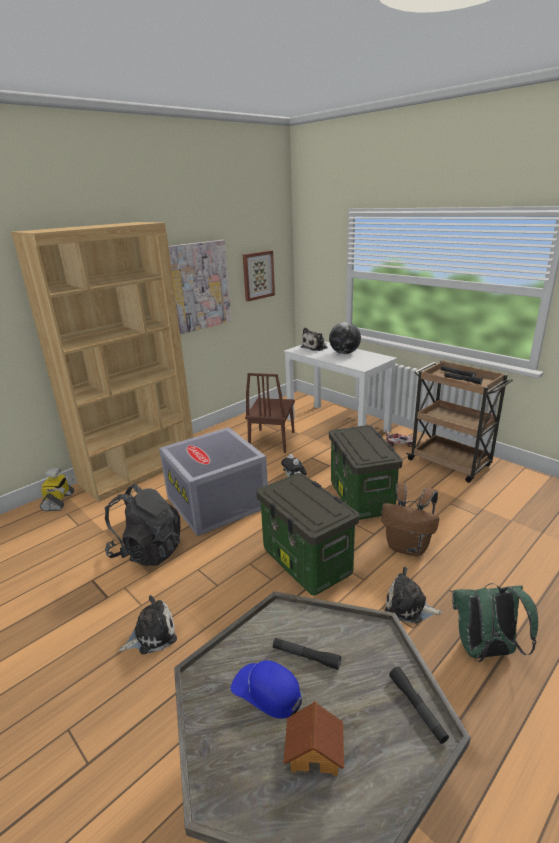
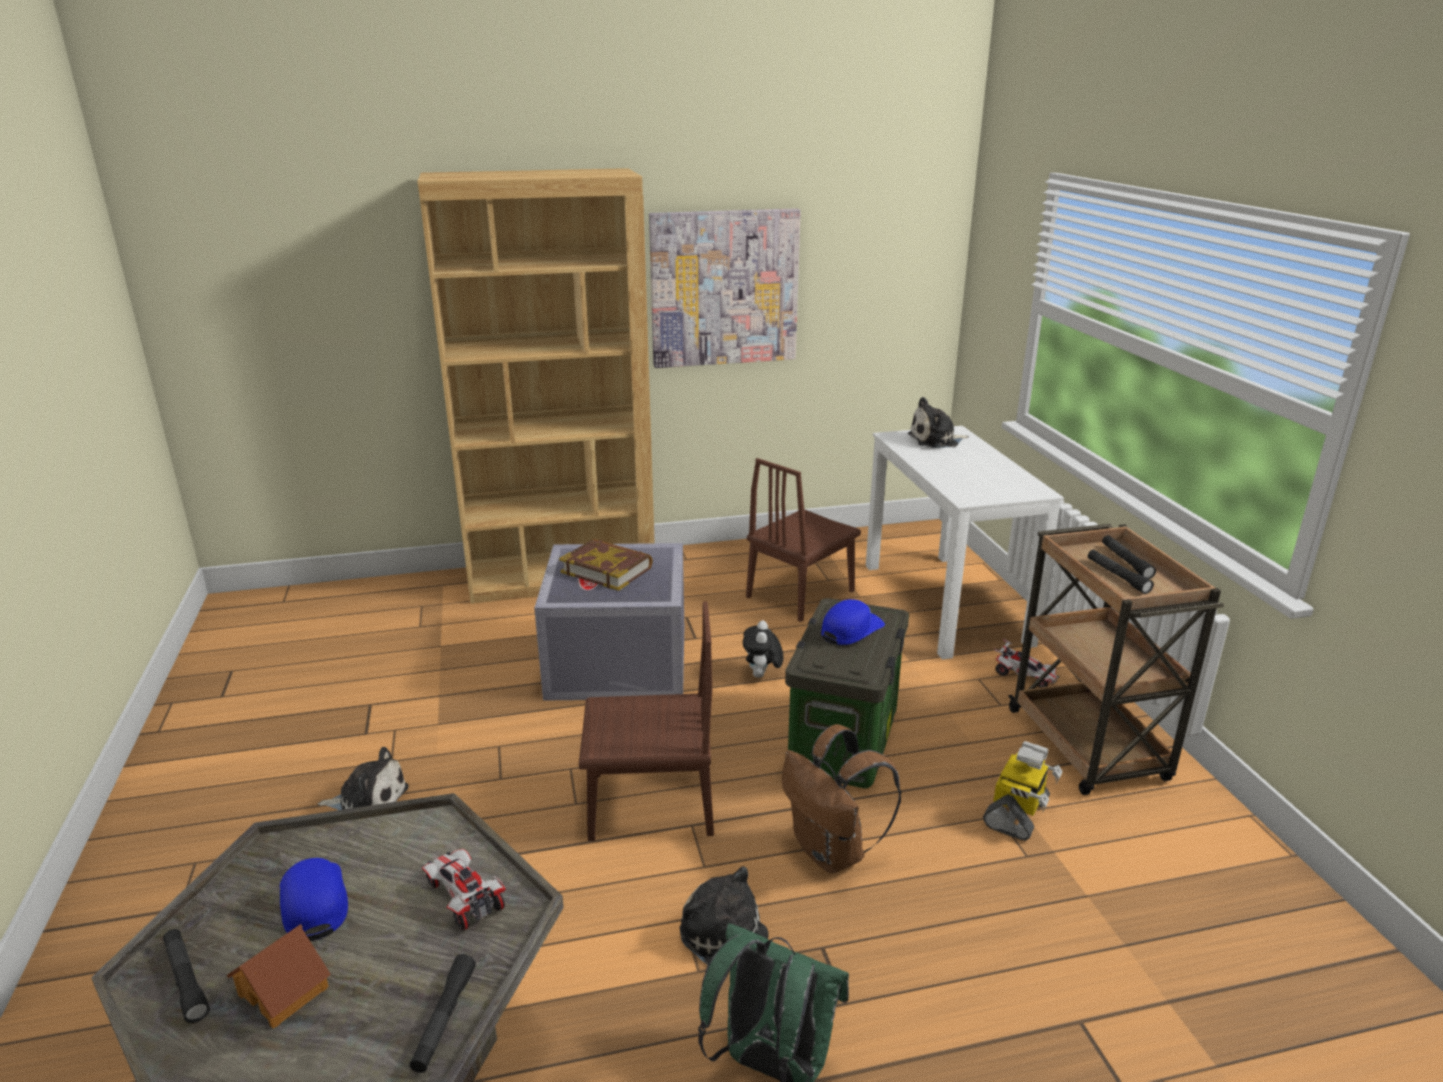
camera: 30 degrees right, 0 degrees up
toy robot [40,468,74,511] -> toy robot moved to [983,741,1063,841]
black backpack [105,484,180,566] -> none
picture [243,250,275,301] -> none
storage box [256,473,359,596] -> brown chair [579,601,714,841]
black flashlight [273,638,341,670] -> black flashlight moved to [163,929,210,1023]
globe [329,322,361,354] -> none
none -> toy car [422,849,506,930]
none -> book [559,539,653,591]
none -> blue cap [821,599,885,645]

